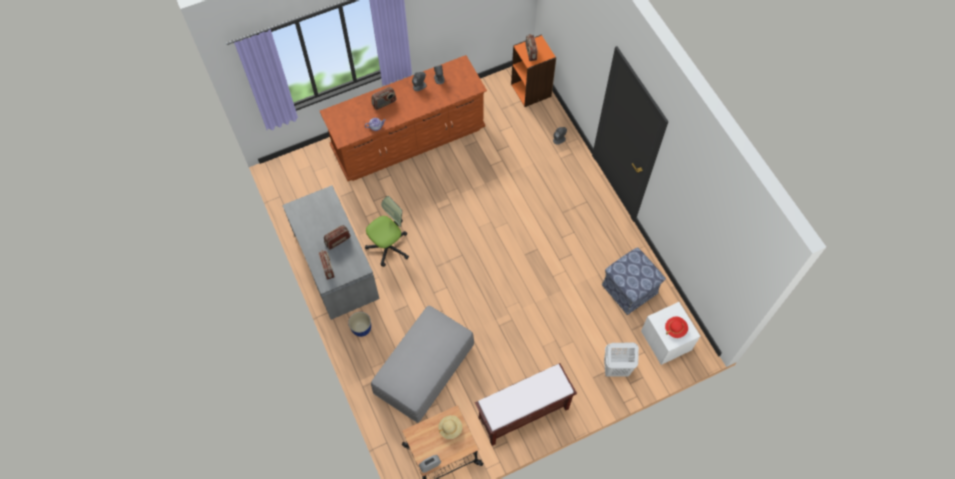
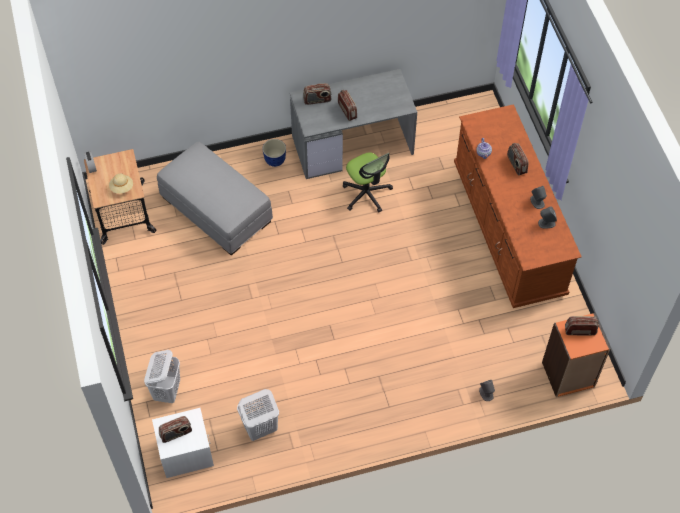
camera: 100 degrees right, 5 degrees down
brown bench [475,363,577,446] -> none
ottoman [602,247,666,315] -> white laundry basket [237,389,279,441]
red hat [665,317,688,338] -> radio [159,416,192,443]

